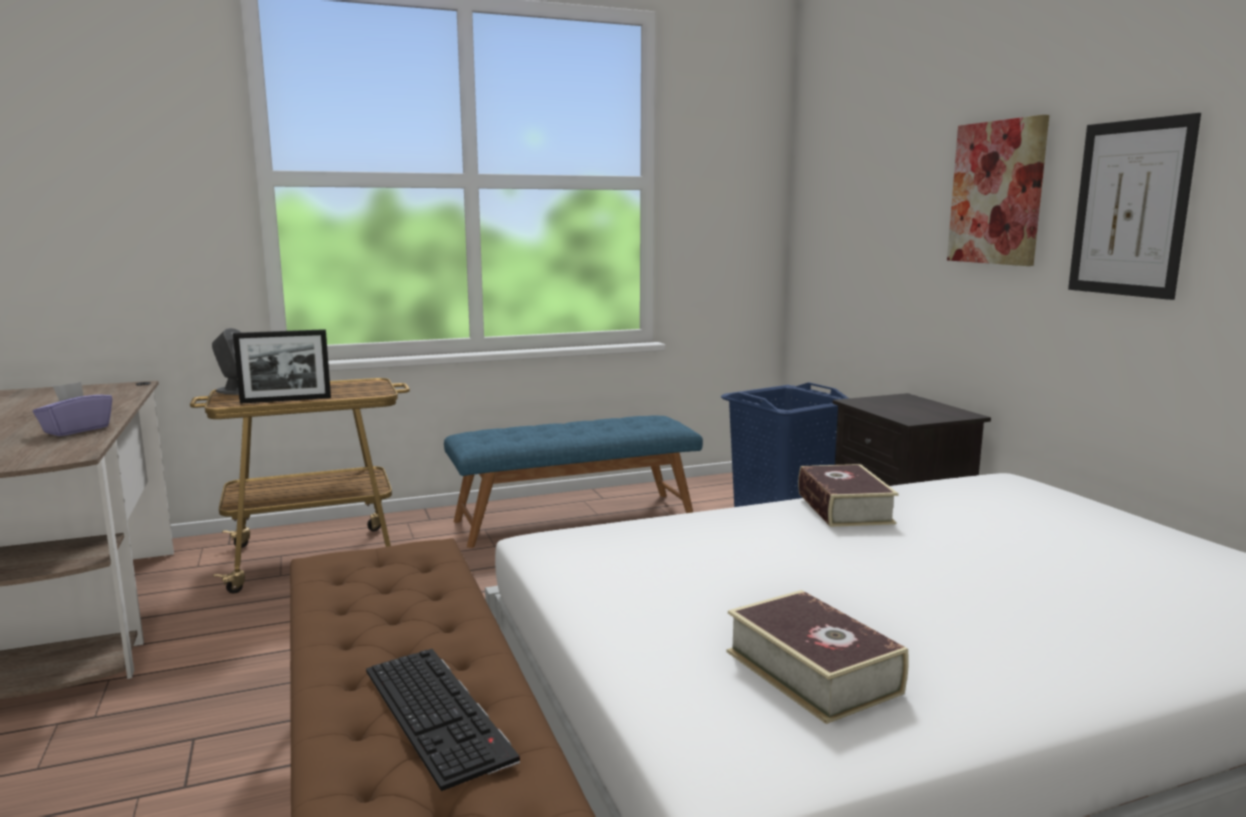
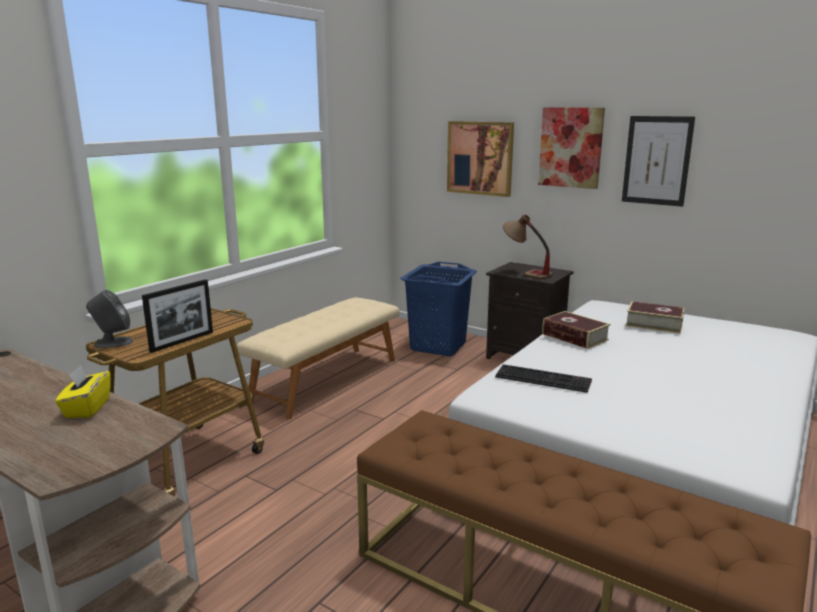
camera: 35 degrees left, 5 degrees up
purple tissue box [33,382,112,436] -> yellow tissue box [55,365,111,418]
keyboard [366,649,520,791] -> keyboard moved to [495,364,592,393]
blue bench [444,415,703,548] -> beige bench [237,297,399,420]
book [727,590,909,724] -> book moved to [626,301,685,334]
none -> picture [447,121,514,197]
none -> table lamp [503,215,553,280]

